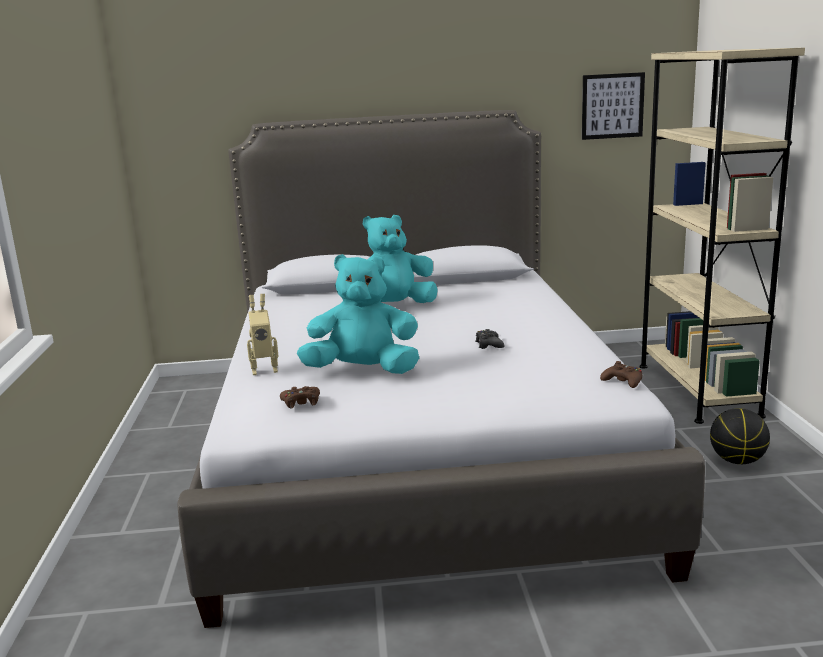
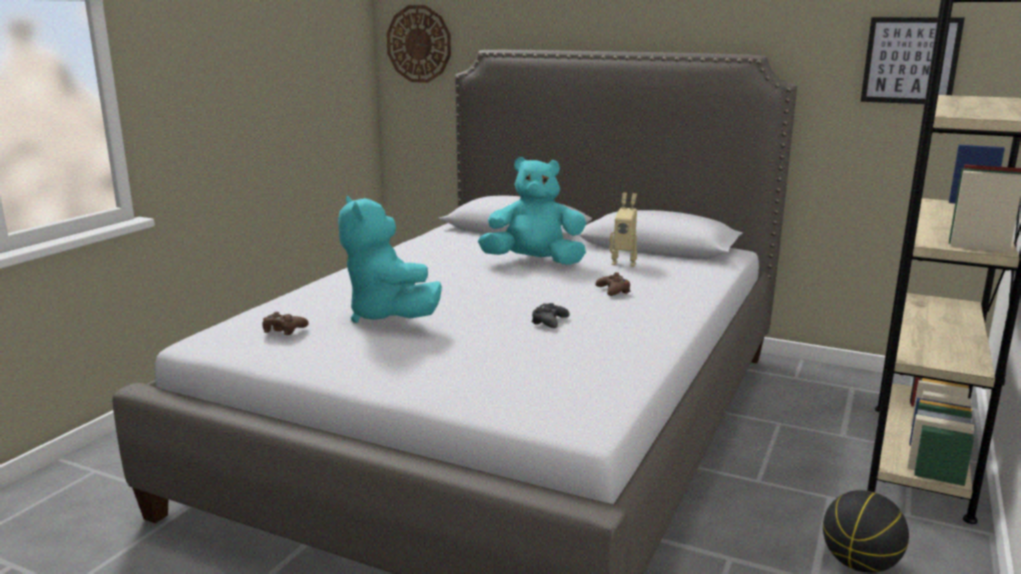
camera: 30 degrees right, 0 degrees up
toy robot [247,294,278,375] -> toy robot moved to [610,192,637,267]
turquoise plush toy [297,254,419,374] -> turquoise plush toy turned 150 degrees counterclockwise [338,196,442,323]
brown game controller [600,361,642,388] -> brown game controller moved to [596,272,631,296]
none -> wall clock [387,5,451,83]

